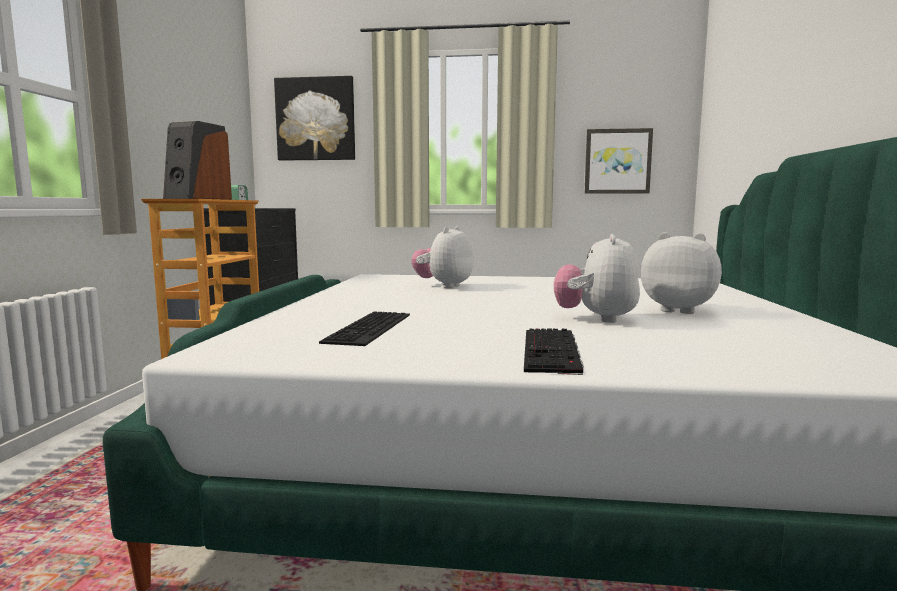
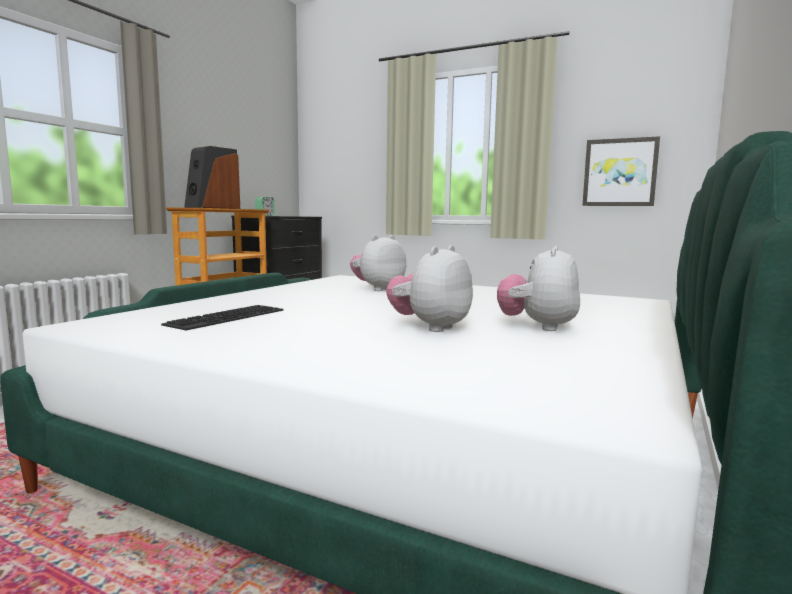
camera: 20 degrees right, 0 degrees up
picture [274,76,355,161] -> none
keyboard [524,328,584,375] -> none
plush toy [641,232,722,314] -> plush toy turned 120 degrees counterclockwise [497,246,580,331]

